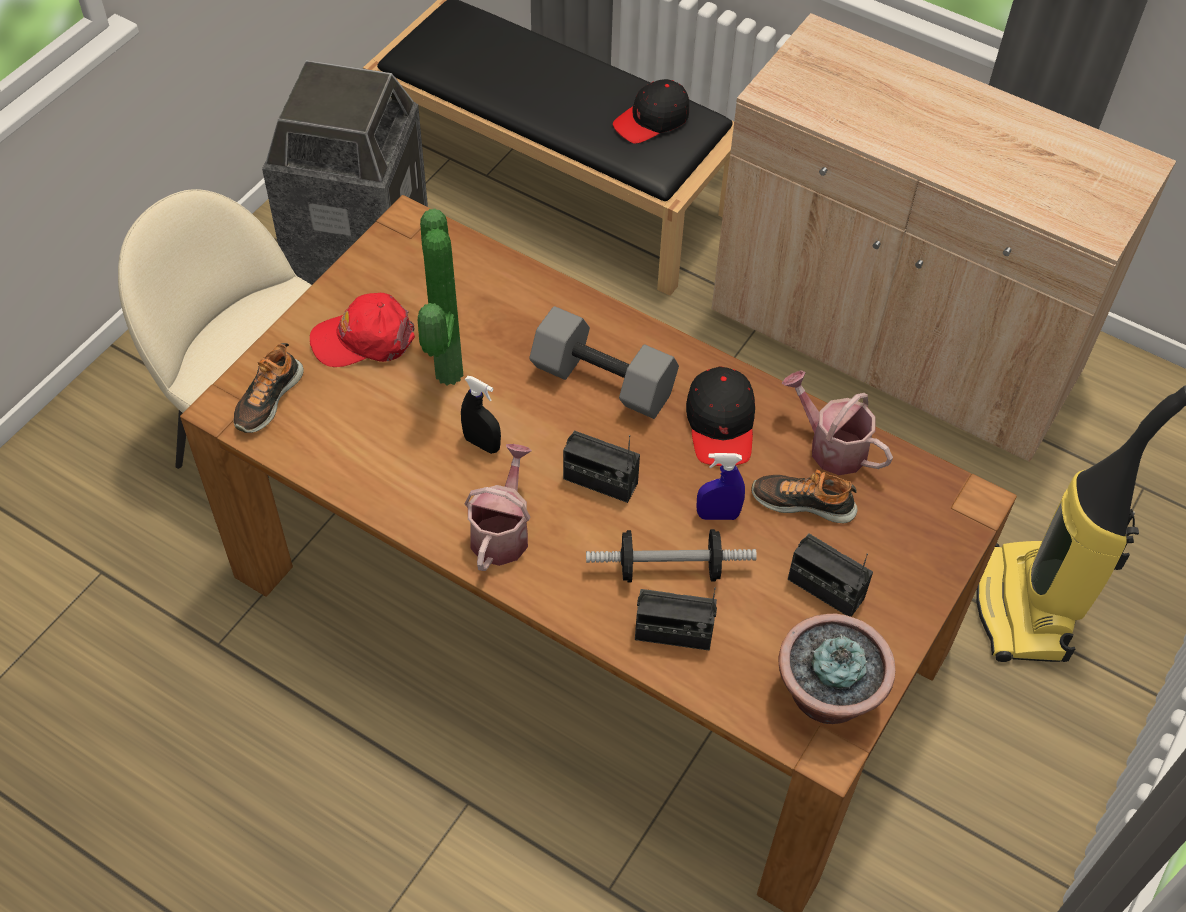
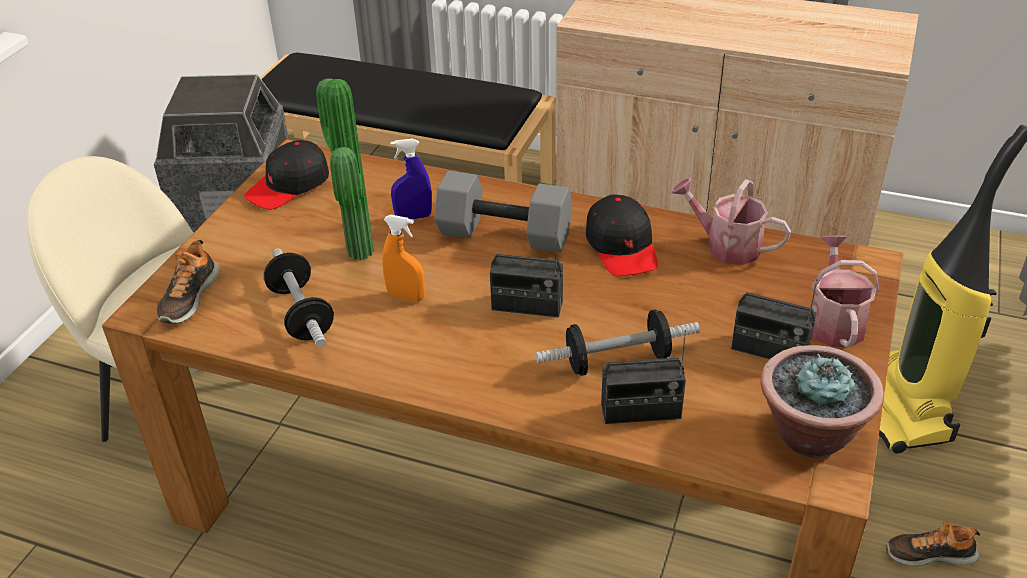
camera: 10 degrees left, 15 degrees down
red cap [310,293,415,367] -> none
black spray bottle [461,376,501,454] -> orange spray bottle [382,214,425,302]
watering can [464,444,532,571] -> watering can moved to [811,236,880,347]
black cap [613,79,689,144] -> black cap moved to [244,140,329,210]
blue spray bottle [696,453,745,520] -> blue spray bottle moved to [390,138,432,219]
shoe [751,470,858,523] -> shoe moved to [886,522,980,566]
none -> dumbbell [264,248,334,348]

